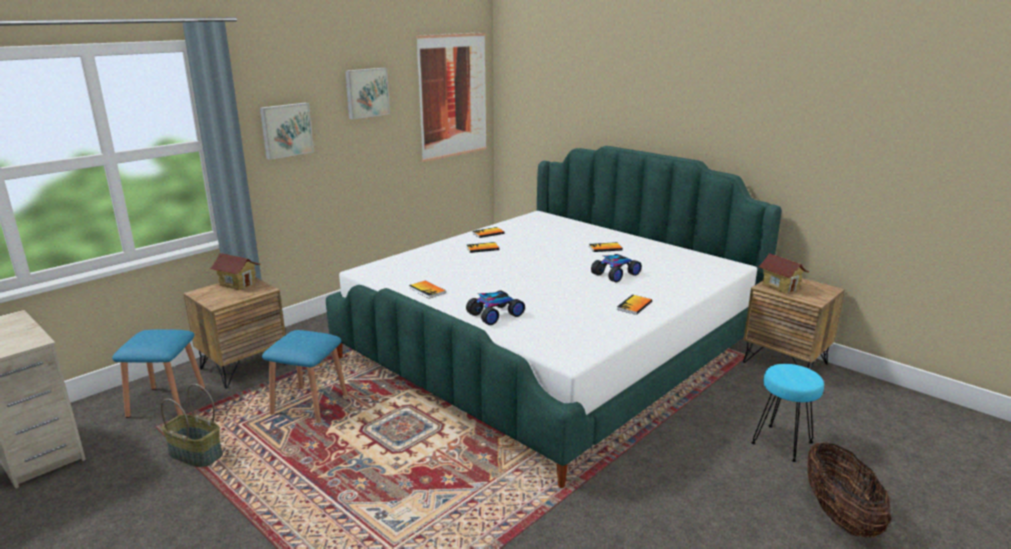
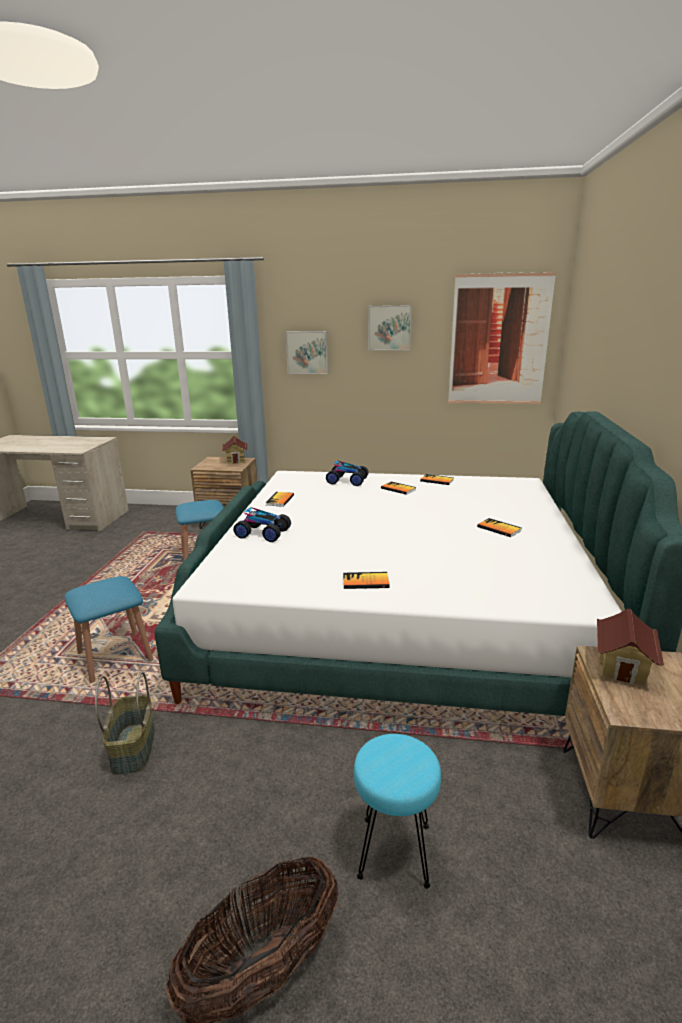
camera: 55 degrees right, 0 degrees up
blue stool [112,329,205,418] -> blue stool moved to [65,576,154,683]
basket [161,384,223,467] -> basket moved to [95,672,155,775]
toy car [591,254,642,282] -> toy car moved to [326,461,369,486]

